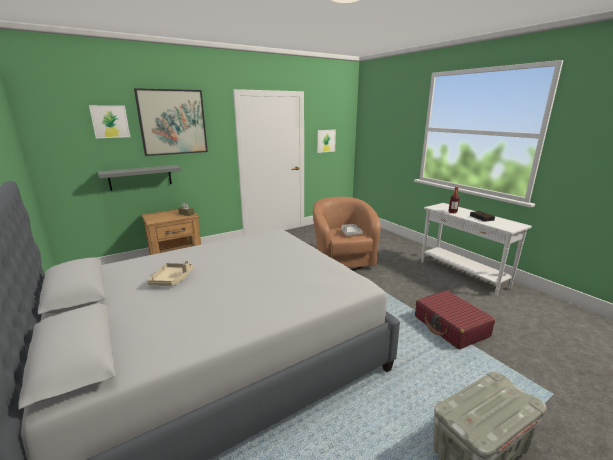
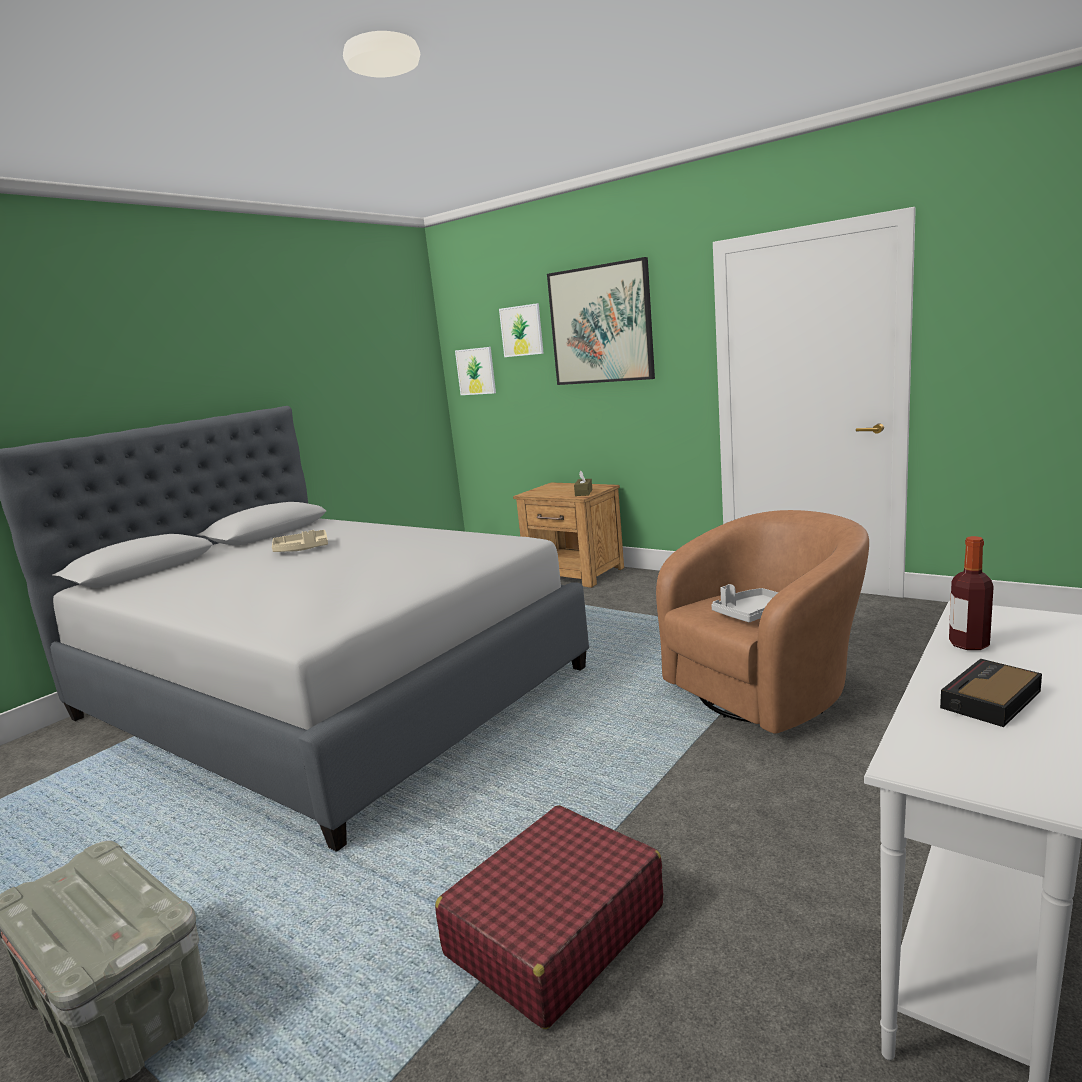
camera: 70 degrees right, 5 degrees down
grey shelf [98,165,181,191] -> none
picture [317,130,336,153] -> picture moved to [455,347,496,395]

